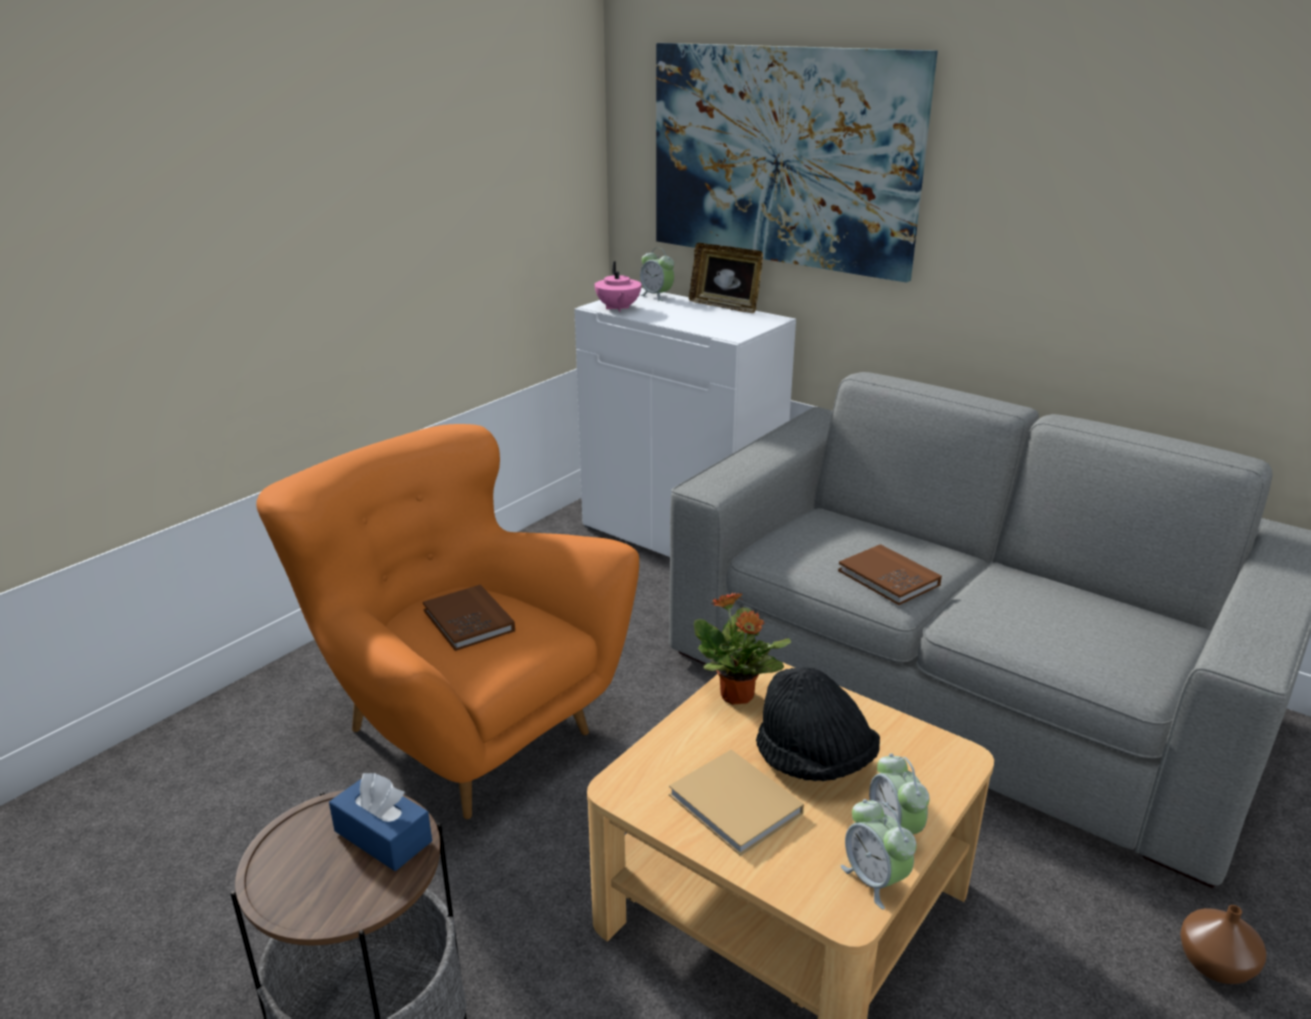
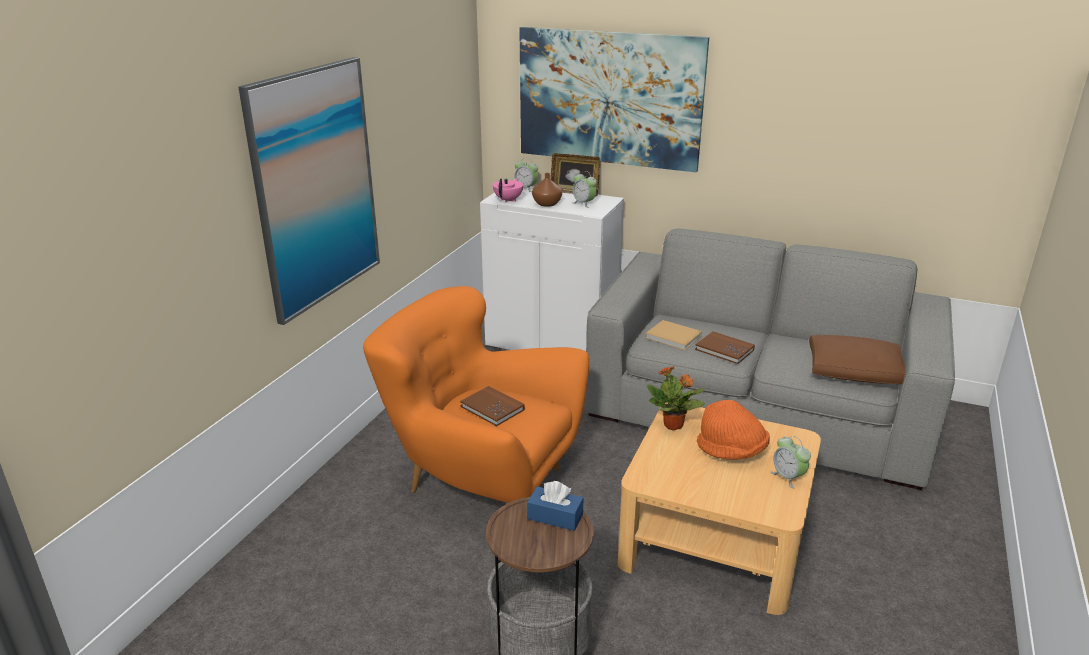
camera: 15 degrees left, 0 degrees up
pink teapot [594,262,642,312] -> pink teapot turned 135 degrees counterclockwise [493,178,523,203]
beige book [669,750,804,856] -> beige book moved to [645,320,702,350]
black hat [756,667,880,781] -> orange hat [697,400,770,460]
alarm clock [841,799,917,909] -> alarm clock moved to [572,171,597,208]
brown vase [1180,905,1267,984] -> brown vase moved to [532,173,562,207]
none -> picture [238,57,380,325]
none -> brown pillow [809,335,905,384]

